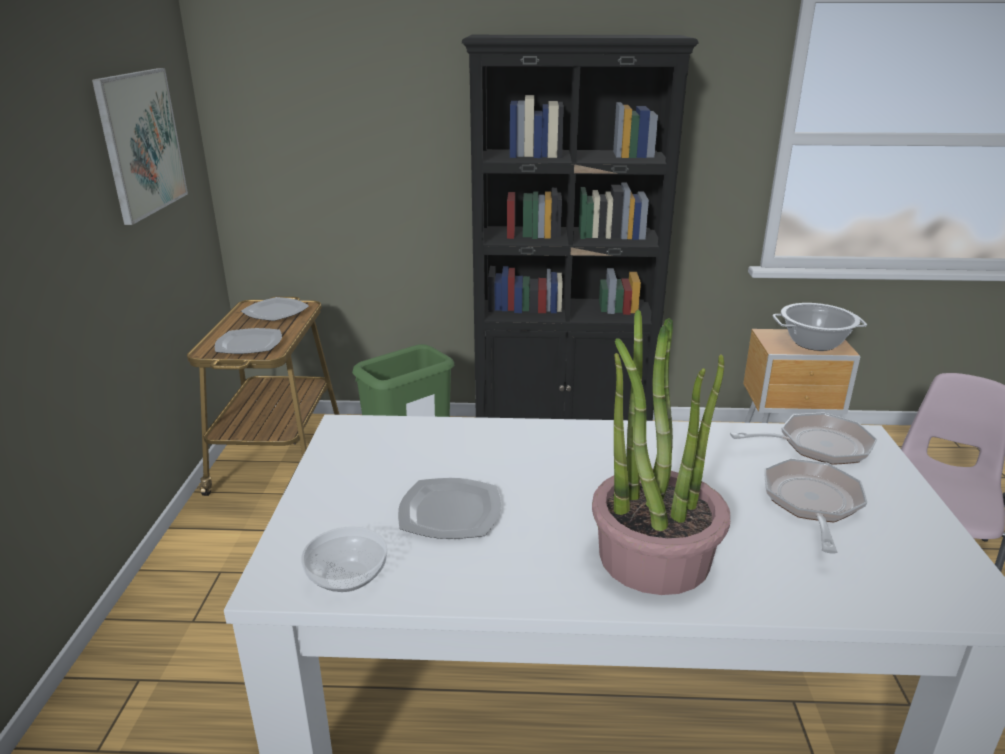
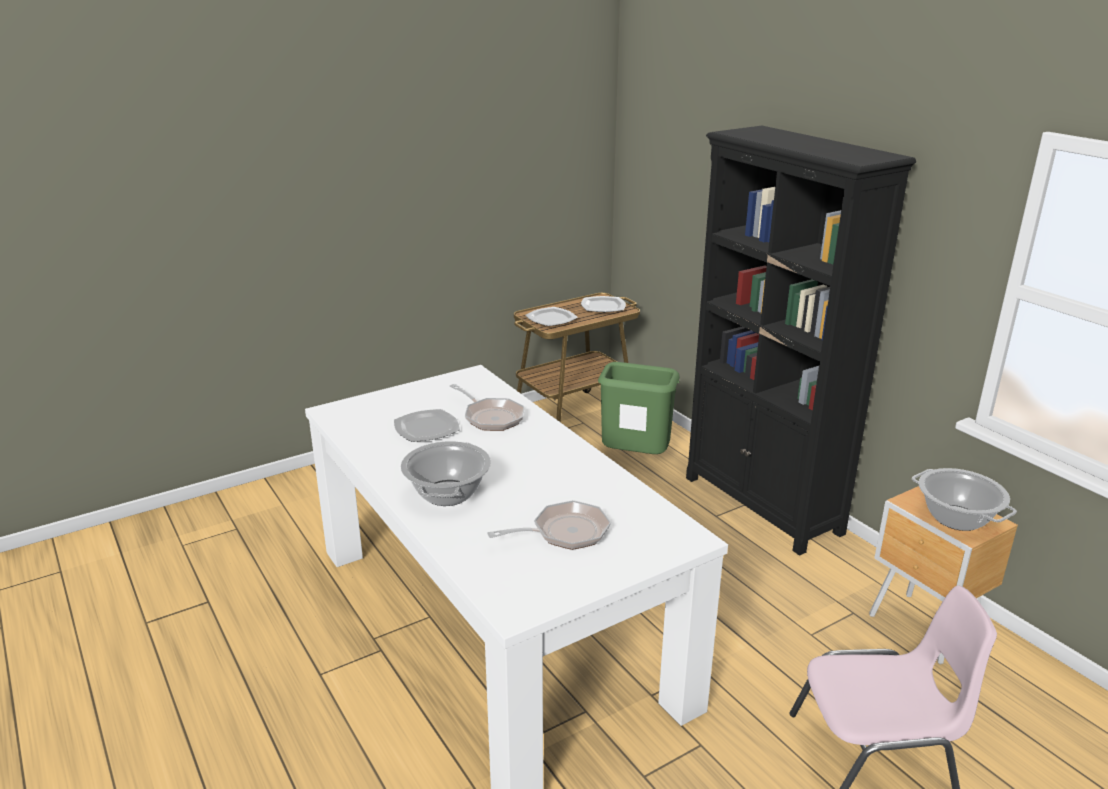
camera: 55 degrees right, 0 degrees up
picture [92,68,188,225] -> none
bowl [301,527,387,592] -> none
potted plant [592,310,730,595] -> cooking pot [401,441,491,506]
frying pan [730,412,878,465] -> frying pan moved to [449,384,525,431]

